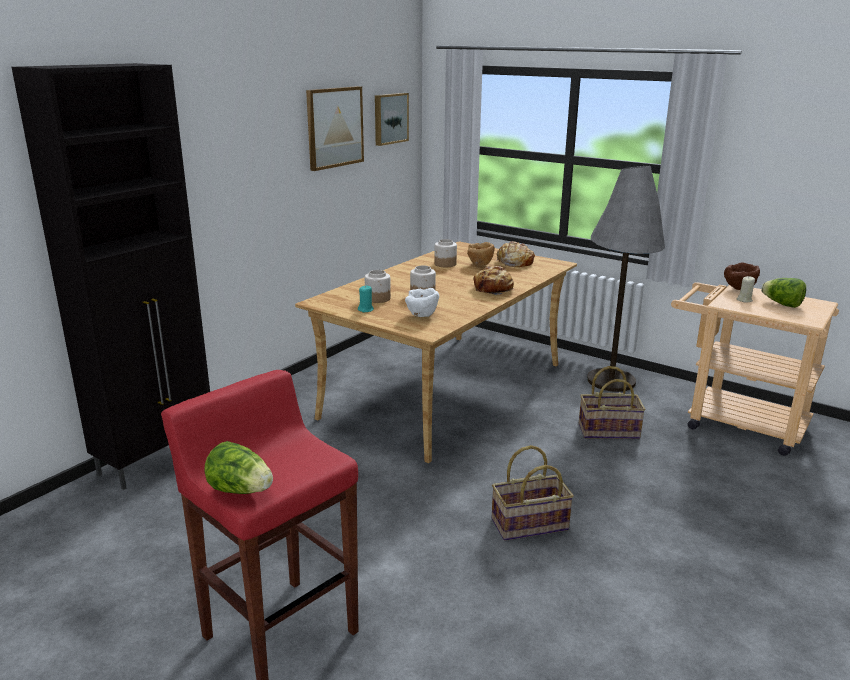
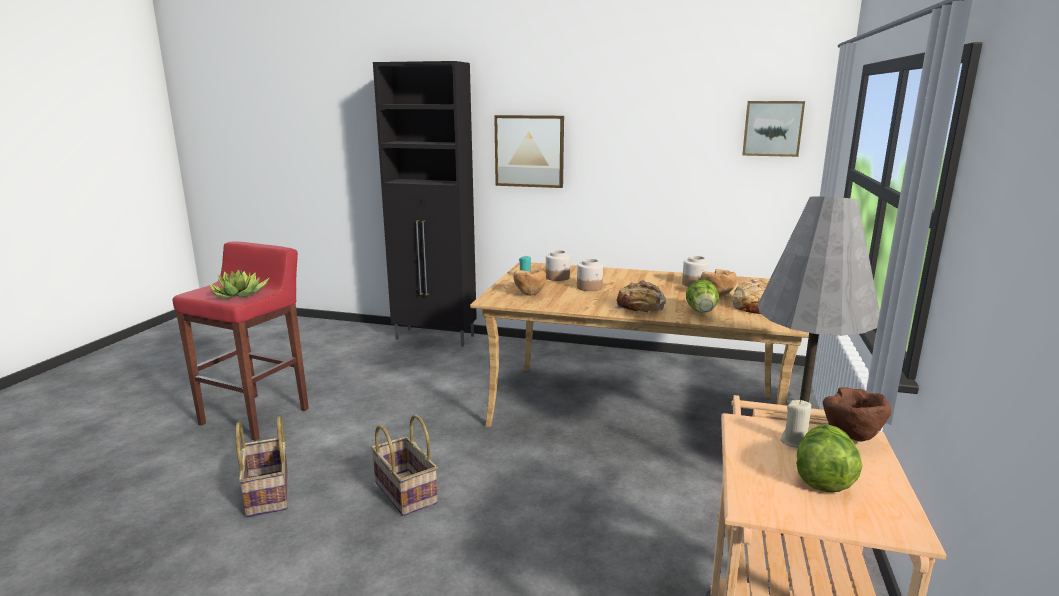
camera: 70 degrees right, 5 degrees down
lettuce [204,441,273,494] -> lettuce moved to [686,280,719,313]
picture [306,86,364,171] -> picture moved to [494,115,564,188]
white bowl [405,288,439,317] -> brown bowl [513,268,546,296]
basket [579,366,645,439] -> basket moved to [236,416,288,517]
none -> potted plant [209,270,270,299]

